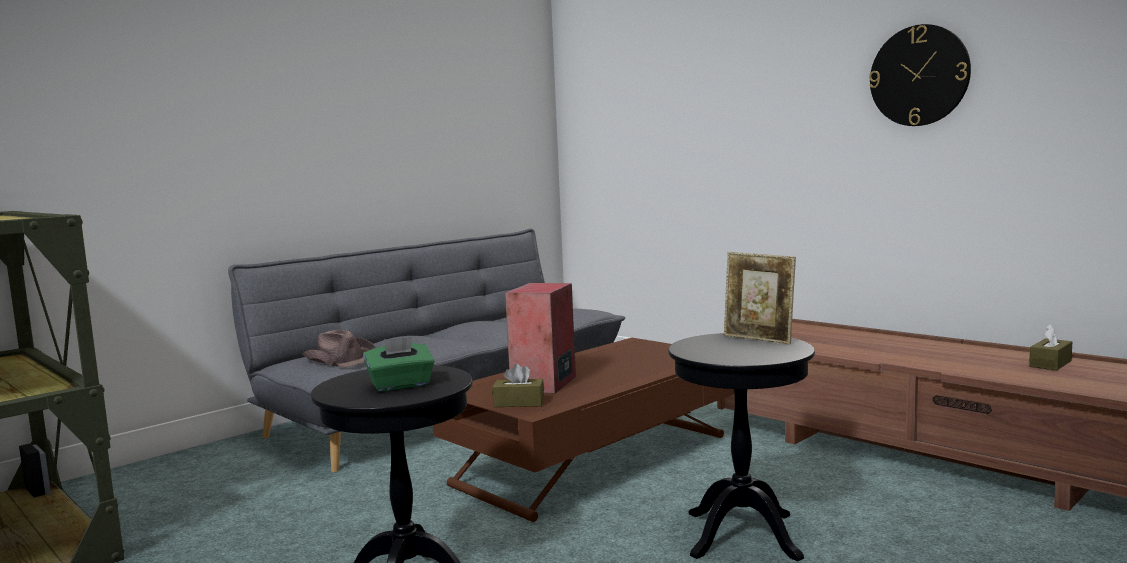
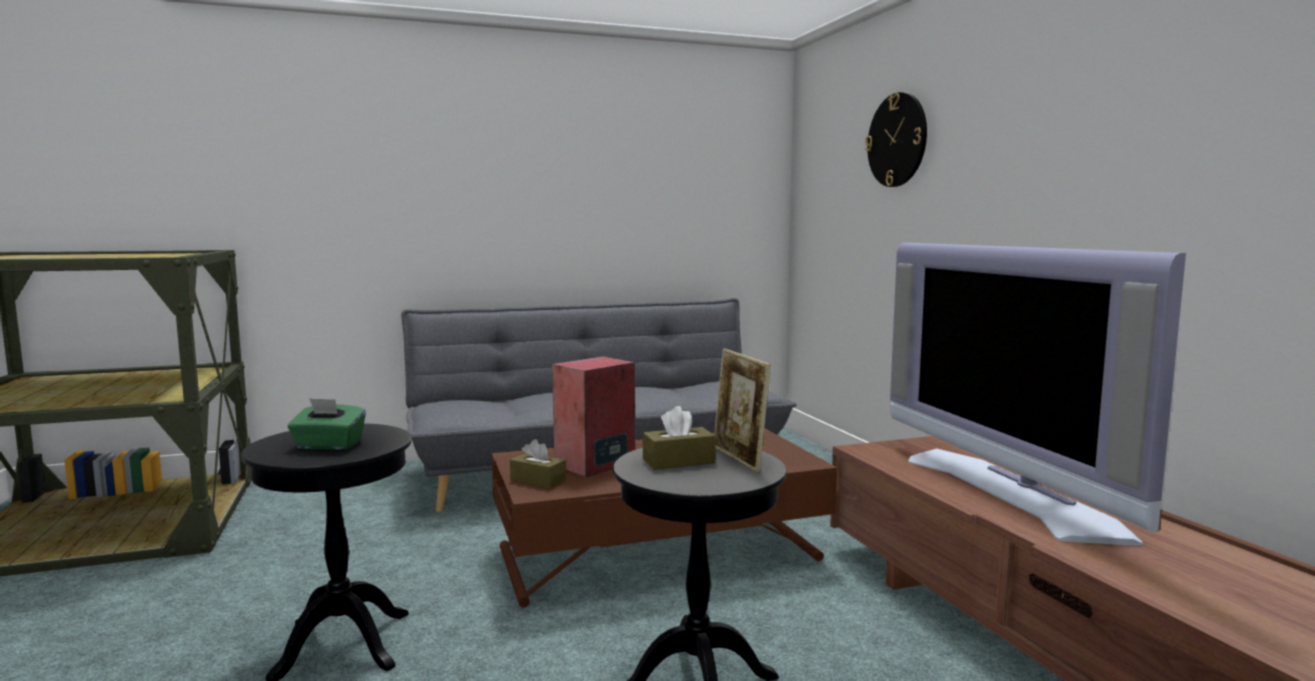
camera: 25 degrees right, 0 degrees up
brown hat [301,330,376,367] -> none
wall clock [869,24,971,126] -> wall clock moved to [865,92,927,187]
brown tissue box [1029,324,1072,371] -> brown tissue box moved to [643,406,716,470]
none -> television [890,243,1186,546]

